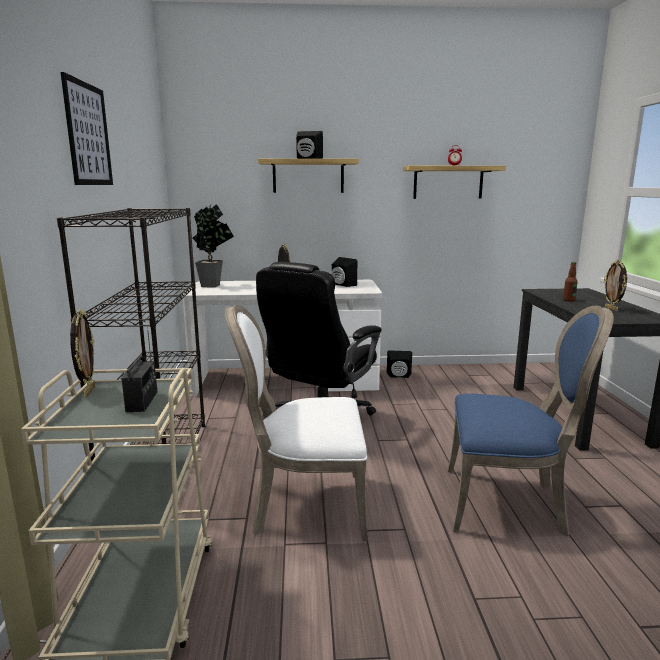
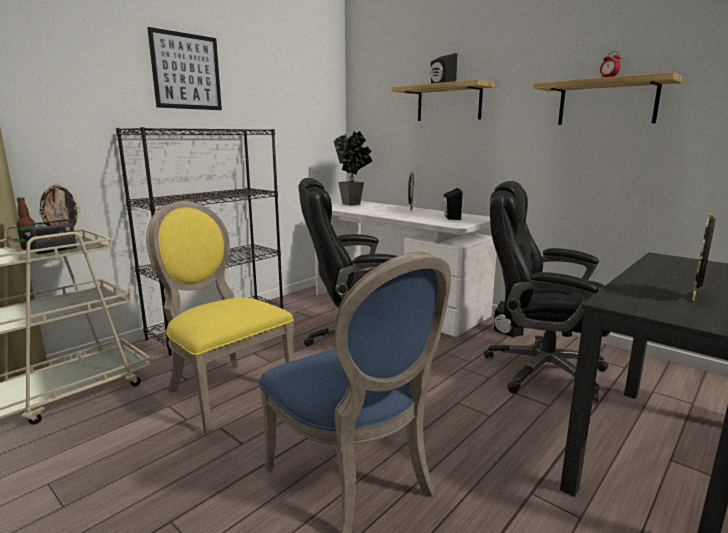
camera: 45 degrees right, 0 degrees up
white chair [225,305,368,541] -> yellow chair [146,201,294,435]
bottle [563,262,578,302] -> bottle moved to [16,197,35,250]
none -> black office chair [484,181,610,403]

